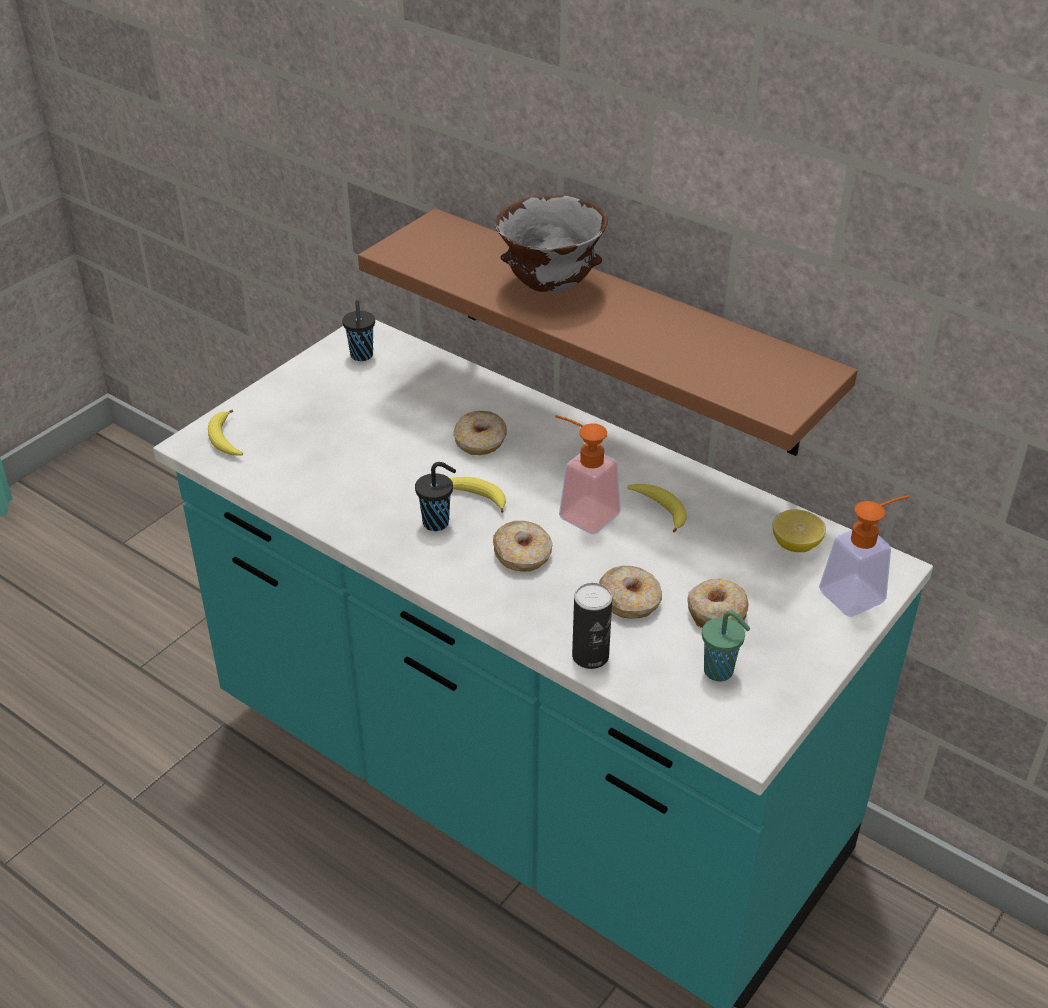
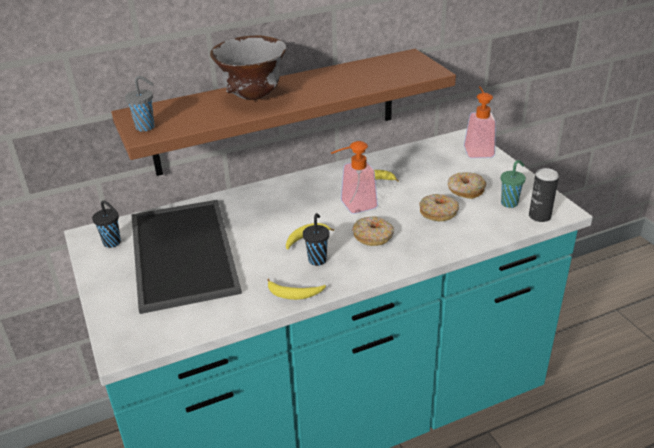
camera: 60 degrees left, 5 degrees down
banana [208,410,243,456] -> banana moved to [267,279,326,300]
donut [453,411,507,455] -> none
can [572,583,612,669] -> can moved to [529,168,559,222]
lemon [773,509,826,552] -> none
none -> grey cup [125,76,155,132]
none -> tray [131,200,242,314]

